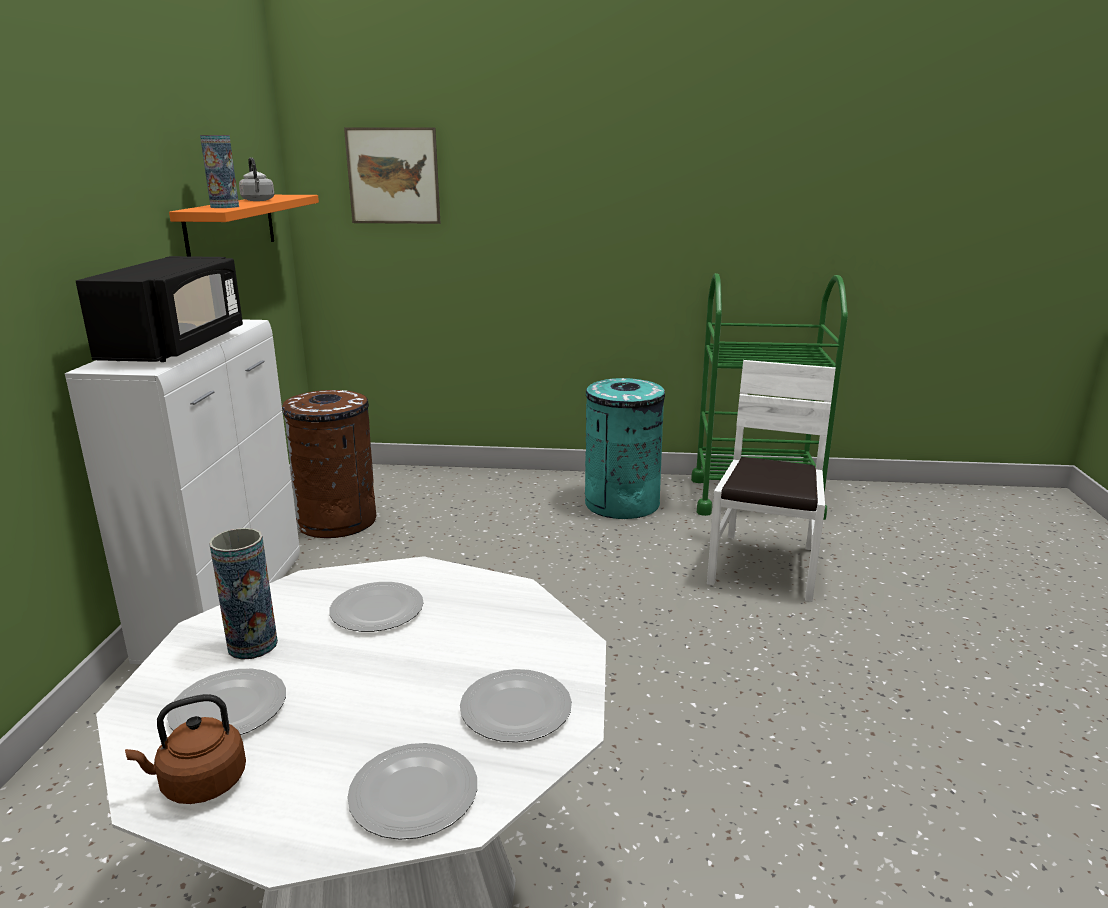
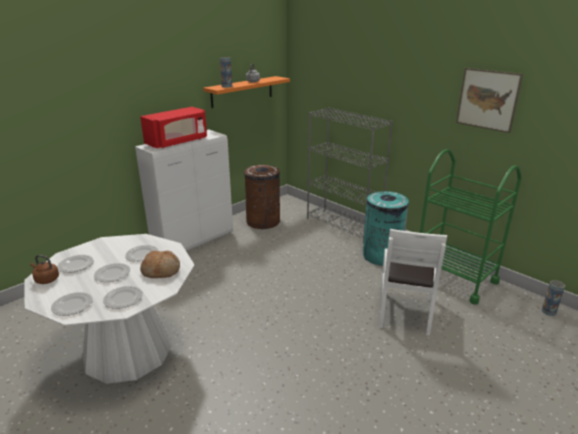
camera: 40 degrees right, 5 degrees up
black microwave [76,256,243,362] -> red microwave [140,107,207,148]
vase [209,528,278,660] -> vase moved to [542,280,565,316]
picture [344,127,441,224] -> picture moved to [456,68,523,133]
white chair [707,360,836,602] -> white chair turned 135 degrees clockwise [379,229,447,336]
none -> plate [94,263,130,282]
none -> bread [140,250,180,278]
none -> grey bookcase [307,107,393,243]

